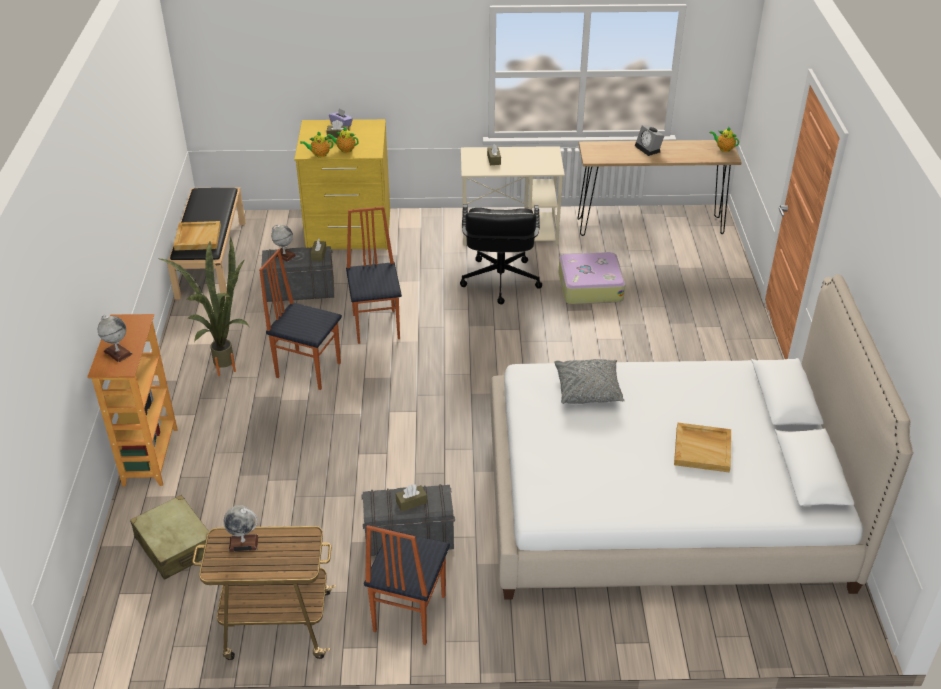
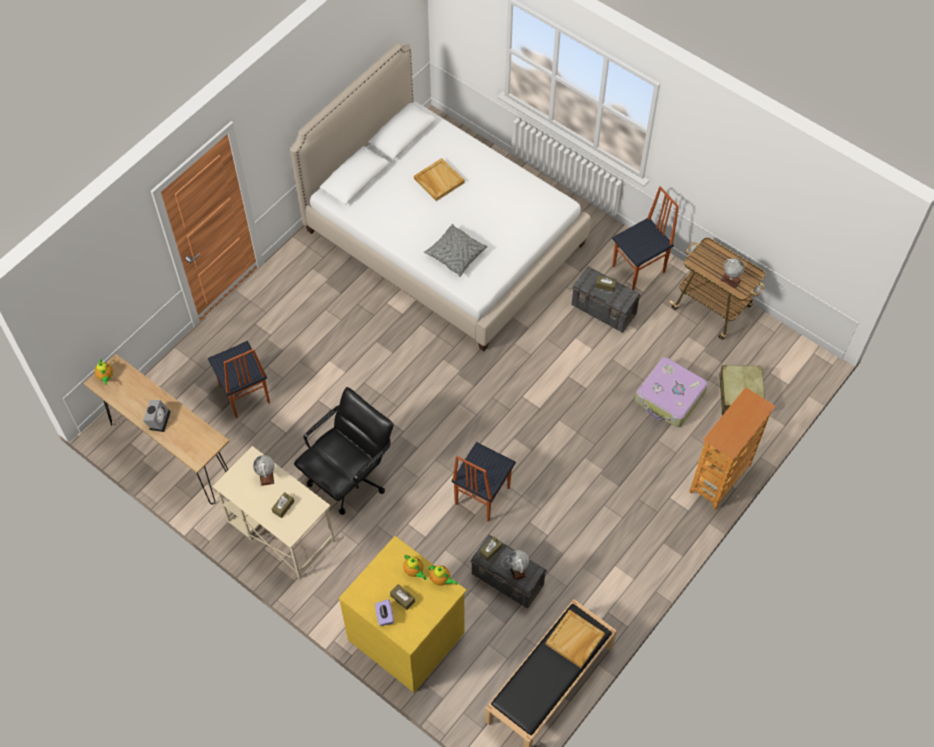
camera: 140 degrees left, 20 degrees up
globe [98,315,133,362] -> globe moved to [253,455,275,486]
potted plant [158,236,249,376] -> none
chair [259,249,342,390] -> chair moved to [208,341,270,418]
suitcase [558,252,625,304] -> suitcase moved to [635,357,708,427]

